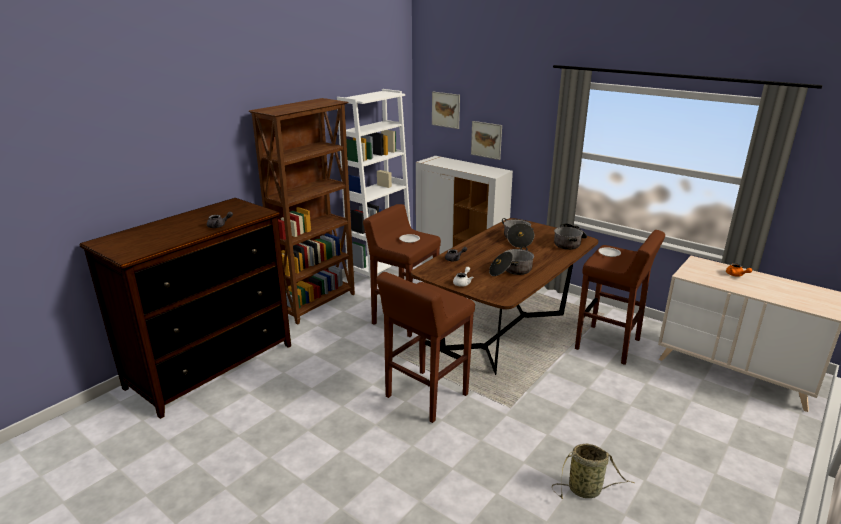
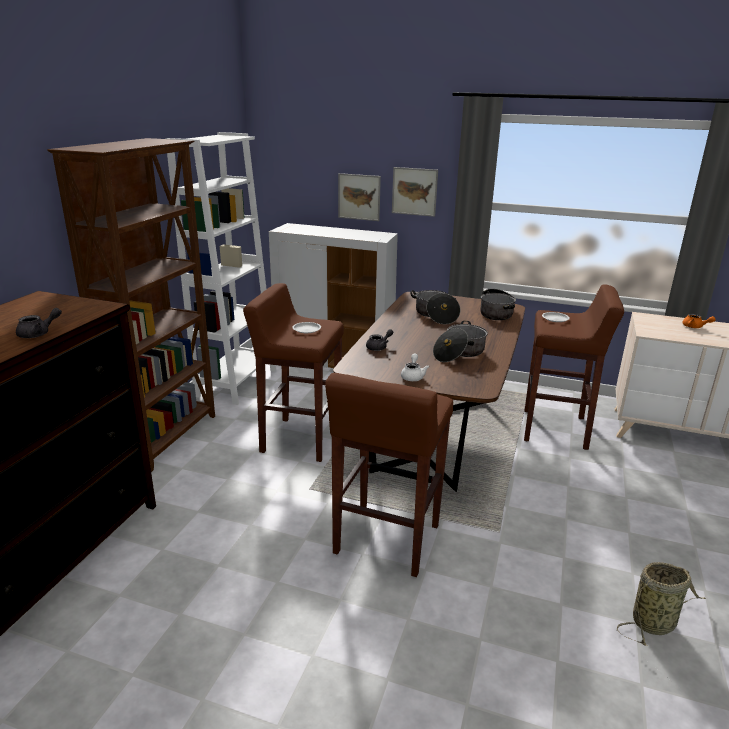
camera: 20 degrees left, 0 degrees up
picture [432,92,460,129] -> picture moved to [392,167,438,217]

